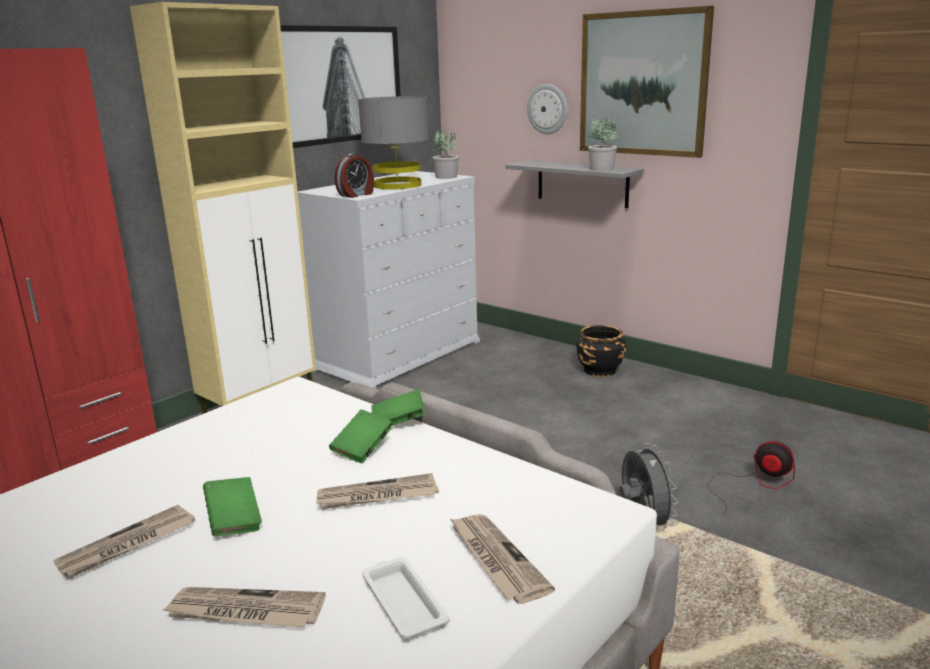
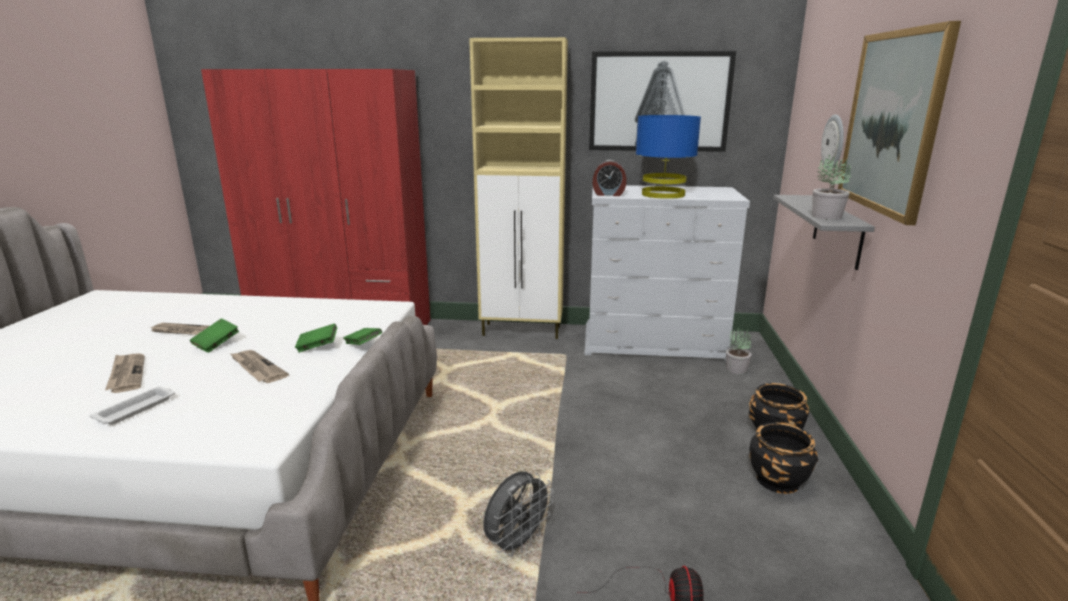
camera: 55 degrees right, 0 degrees up
grey table lamp [358,96,429,190] -> blue table lamp [636,115,701,199]
potted plant [433,128,459,179] -> potted plant moved to [726,327,752,374]
newspaper [449,514,555,604] -> none
none -> black planter [749,422,818,494]

